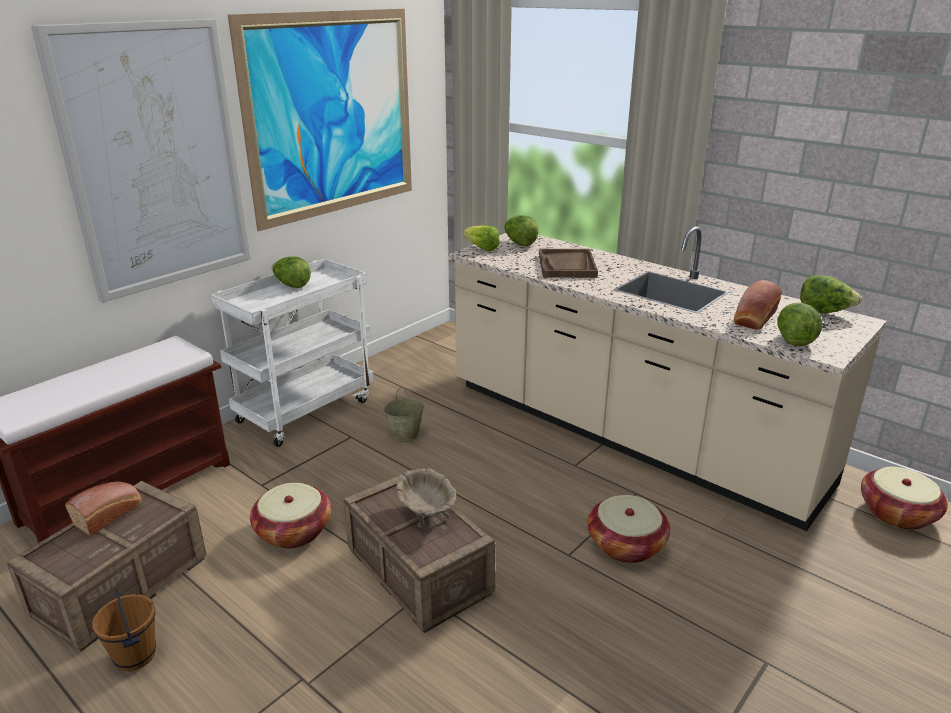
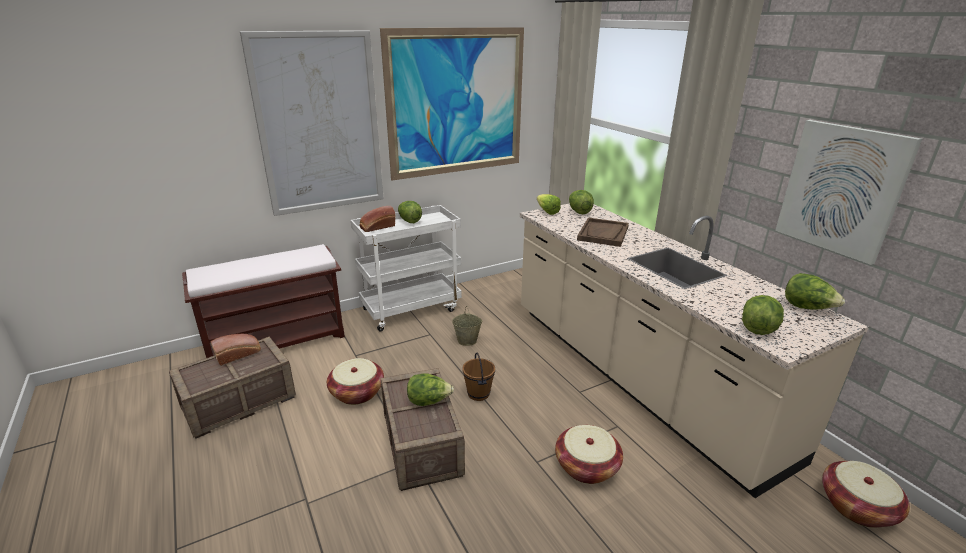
camera: 20 degrees right, 0 degrees up
brown bucket [92,589,156,671] -> brown bucket moved to [462,353,495,401]
beige bowl [397,468,456,527] -> lettuce [407,373,454,406]
bread [734,280,782,330] -> bread moved to [360,206,395,232]
none -> picture [775,120,922,265]

